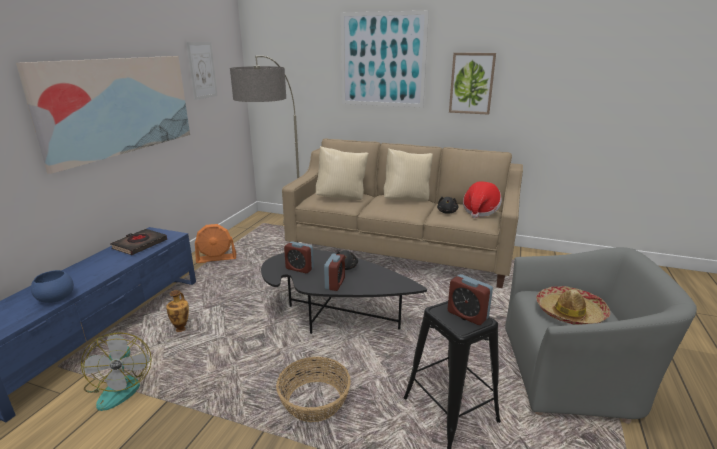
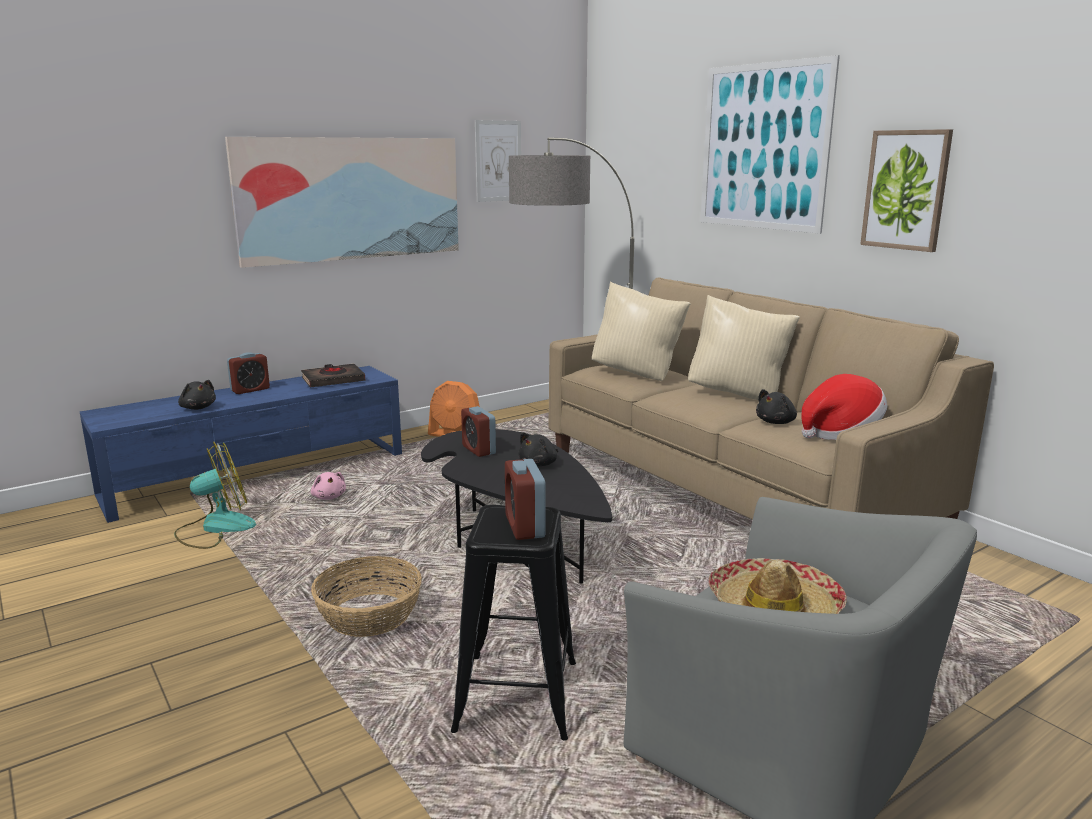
camera: 35 degrees right, 5 degrees down
blue bowl [31,270,74,303] -> black plush toy [178,380,216,410]
fan [81,332,152,411] -> fan turned 135 degrees counterclockwise [174,442,256,549]
vase [166,290,189,332] -> pink plush toy [311,472,346,500]
alarm clock [324,253,345,291] -> alarm clock moved to [227,352,270,394]

